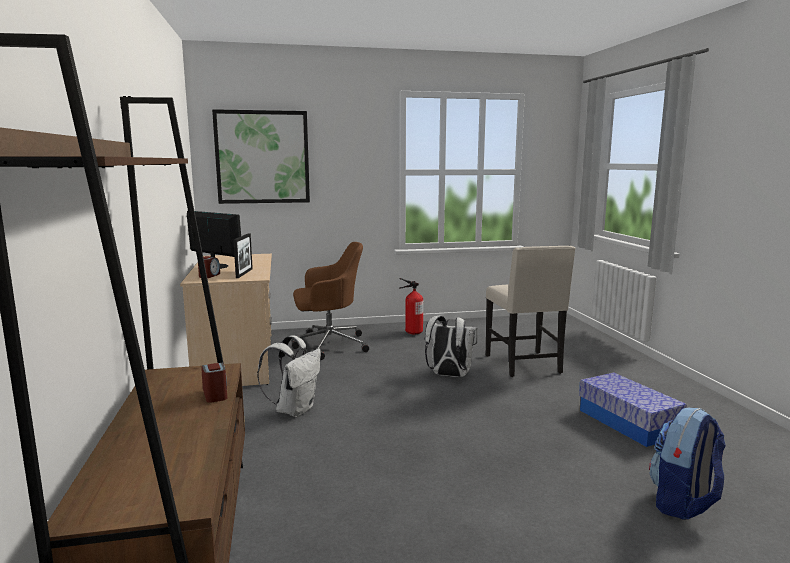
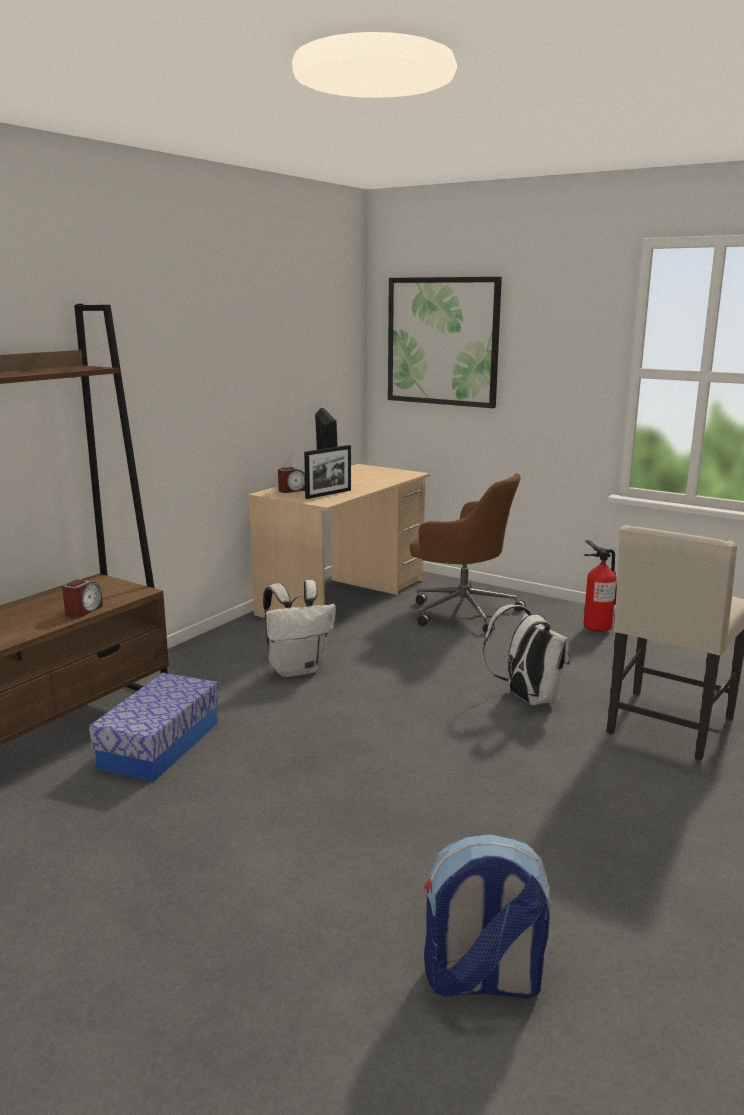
camera: 45 degrees right, 5 degrees up
storage box [579,373,687,447] -> storage box moved to [89,673,219,782]

